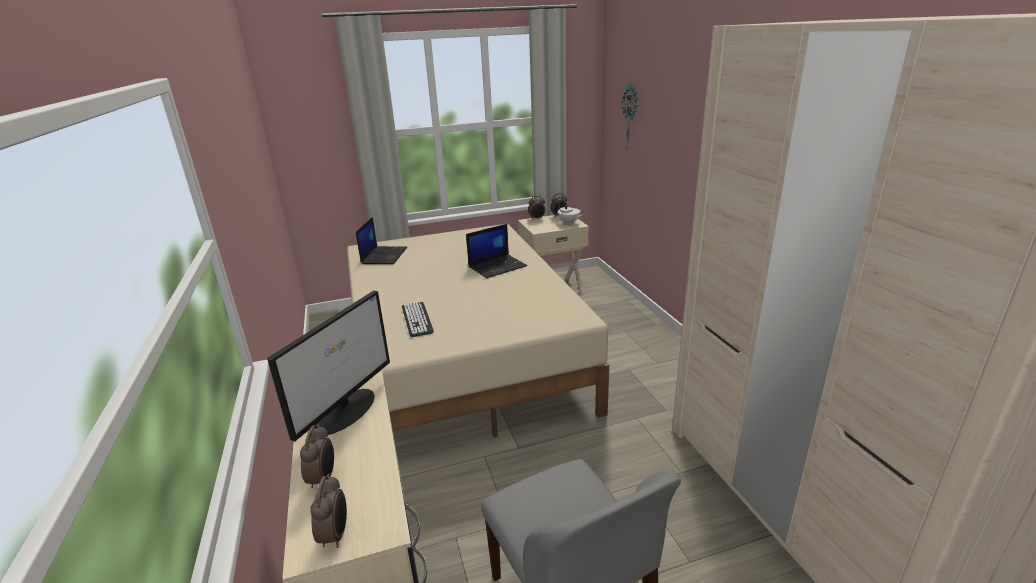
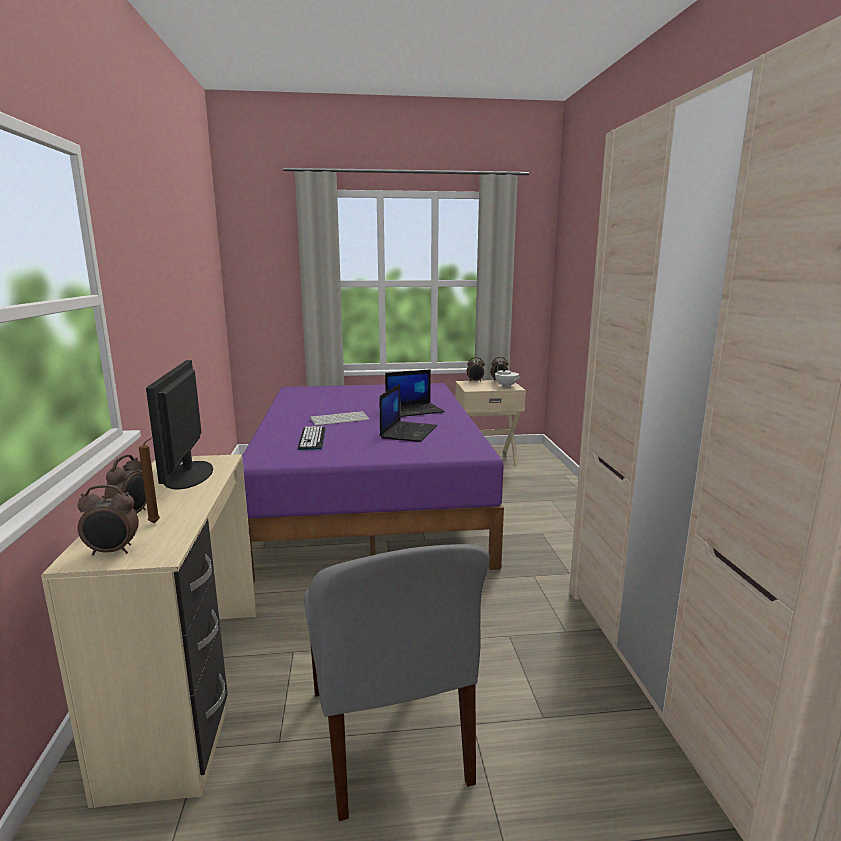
camera: 10 degrees right, 10 degrees down
monitor [267,290,390,442] -> monitor turned 135 degrees clockwise [146,360,213,490]
alarm clock [310,474,347,548] -> alarm clock turned 75 degrees clockwise [78,485,139,556]
beige bed [347,224,609,437] -> purple bed [242,383,504,582]
laptop [356,217,407,264] -> laptop moved to [380,384,437,442]
wall clock [621,84,638,151] -> none
none -> brown candle [139,437,160,523]
none -> keyboard [310,411,370,426]

